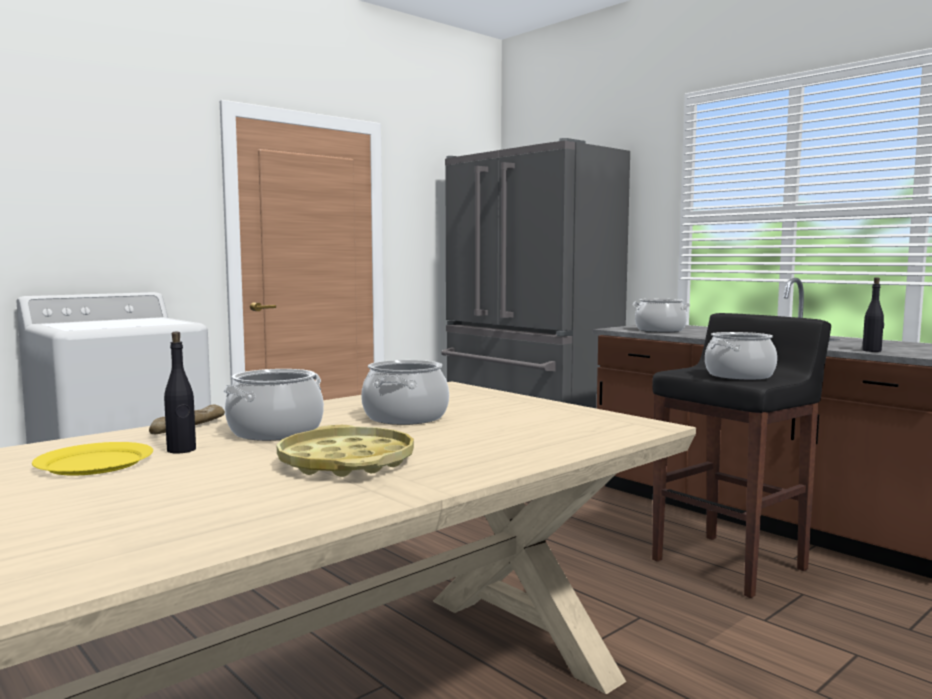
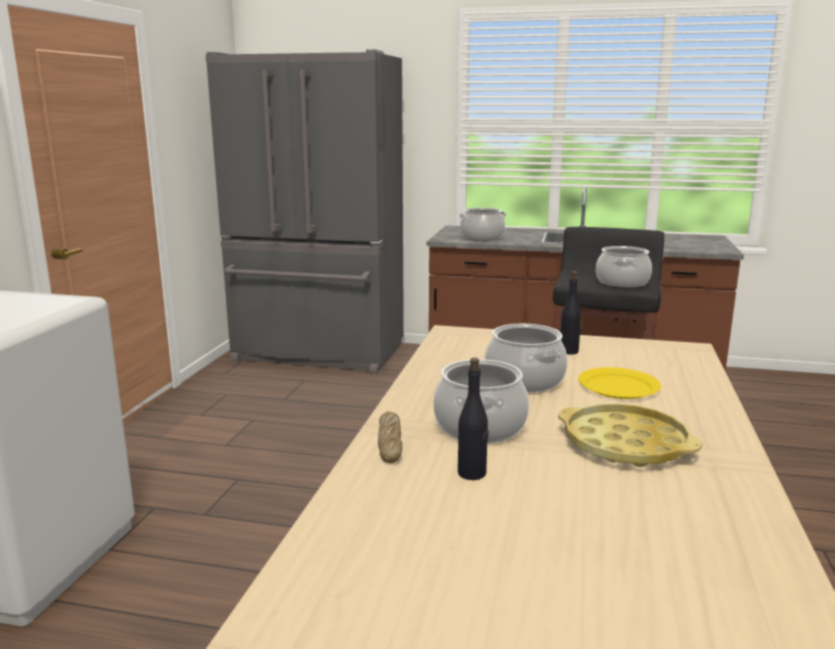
camera: 35 degrees left, 10 degrees up
yellow plate [32,442,153,475] -> yellow plate moved to [578,367,661,399]
black bottle [862,277,884,352] -> black bottle moved to [560,271,581,354]

